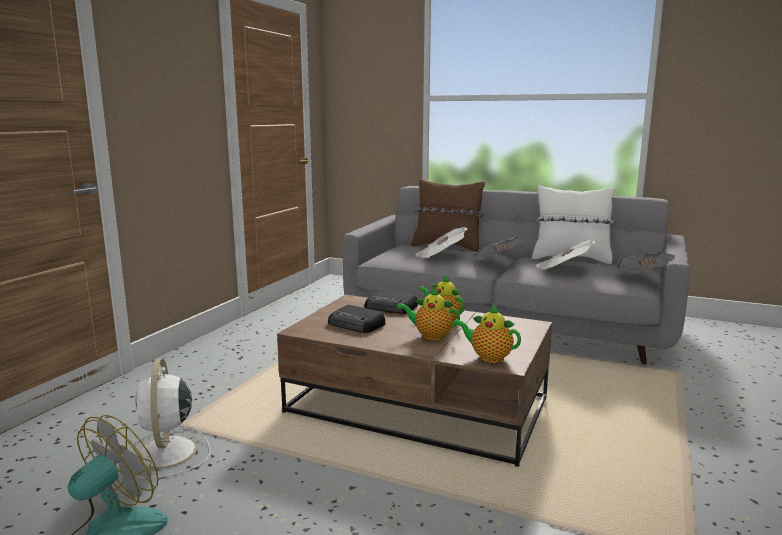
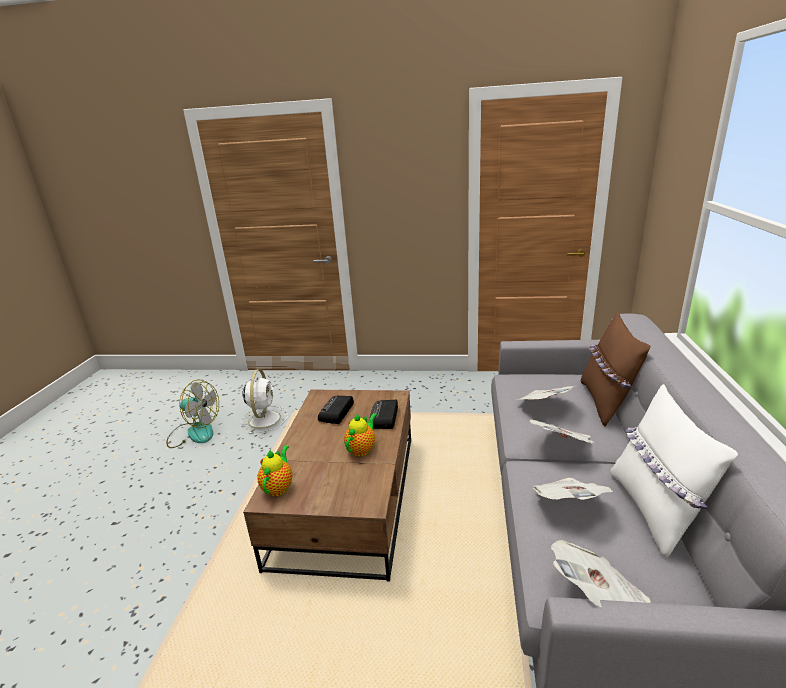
camera: 75 degrees right, 10 degrees up
white fan [128,358,211,478] -> white fan turned 120 degrees clockwise [242,369,288,434]
teapot [397,287,460,341] -> none

